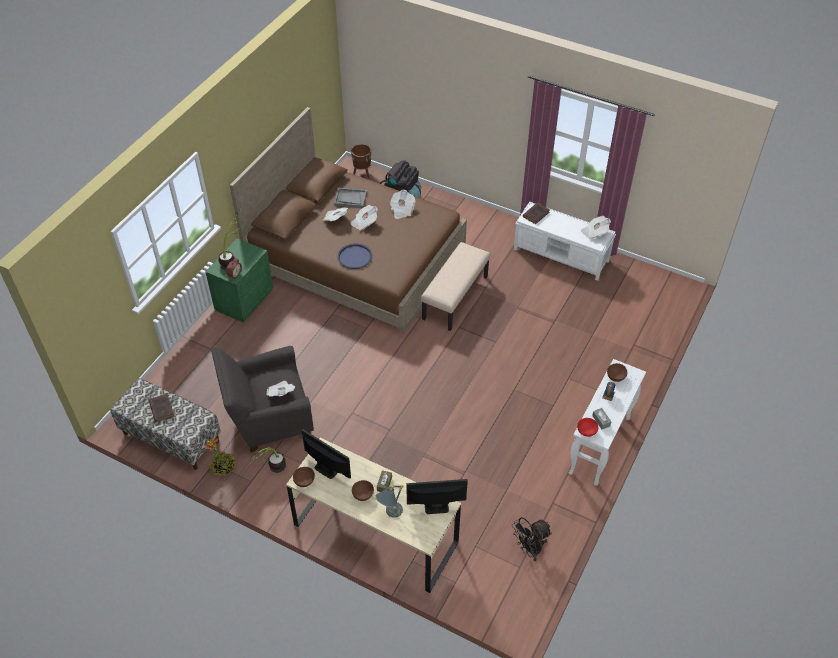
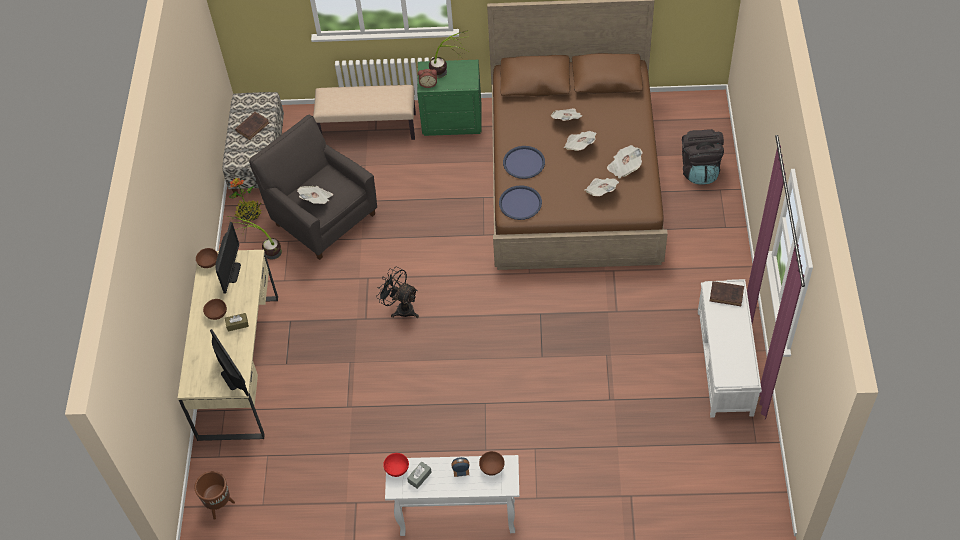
camera: 65 degrees right, 5 degrees up
grey tray [334,188,367,208] -> none
brown planter [351,144,371,178] -> brown planter moved to [194,471,235,520]
grey table lamp [375,484,404,518] -> none
beige bench [421,242,491,331] -> beige bench moved to [313,85,416,140]
black fan [512,517,552,561] -> black fan moved to [376,267,419,318]
newspaper [581,216,611,239] -> newspaper moved to [585,178,619,196]
none -> blue tray [499,185,542,220]

